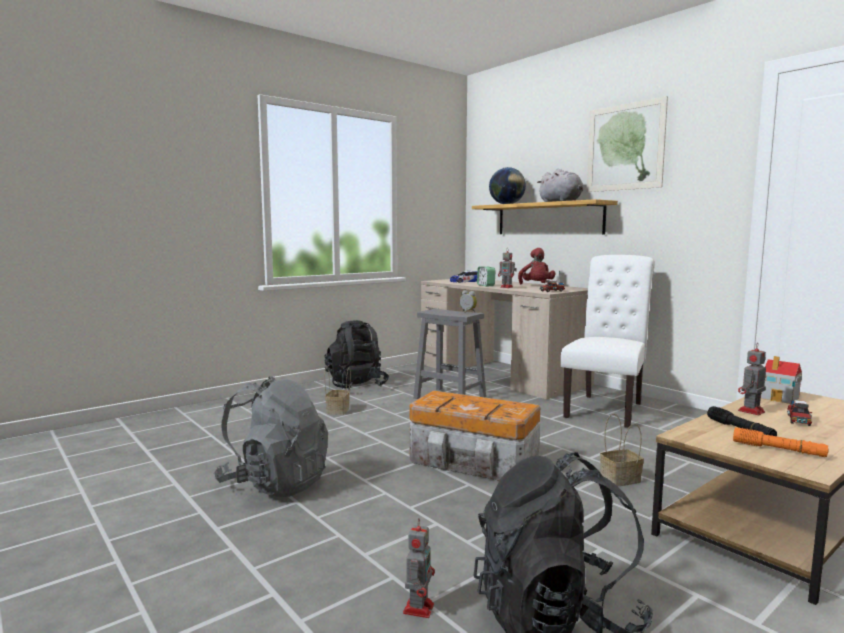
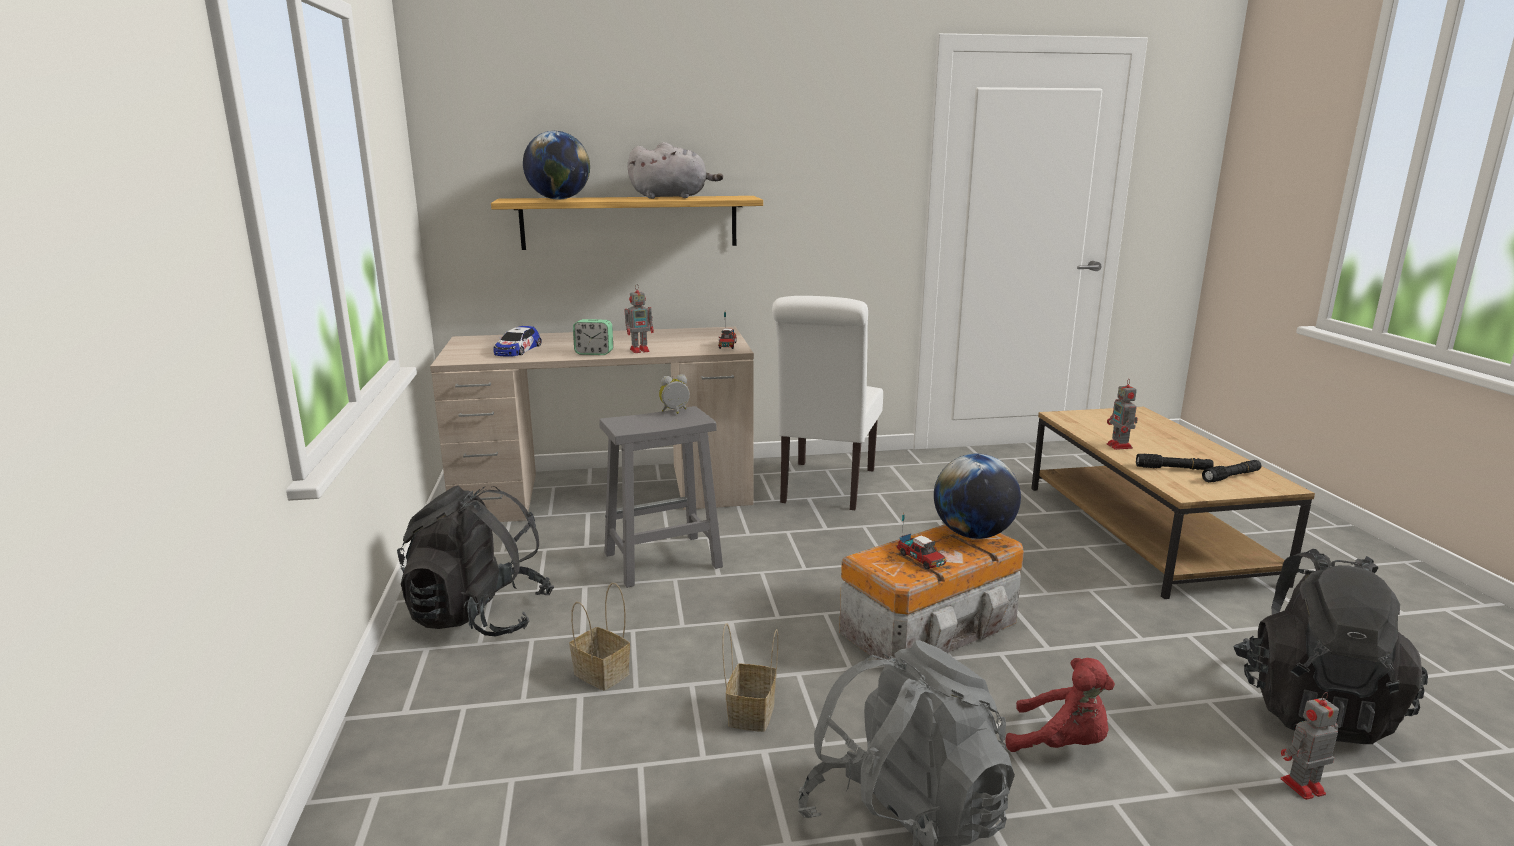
camera: 60 degrees left, 10 degrees up
toy robot [403,518,435,618] -> toy robot turned 60 degrees counterclockwise [1281,692,1339,800]
red plush toy [518,248,556,285] -> red plush toy moved to [1005,658,1115,752]
white chair [561,255,655,428] -> white chair turned 135 degrees counterclockwise [772,296,883,510]
picture [587,96,668,192] -> none
basket [600,413,644,486] -> basket moved to [722,623,778,732]
orange flashlight [733,427,829,457] -> black flashlight [1202,460,1262,482]
toy house [761,356,802,404] -> none
toy truck [787,381,812,426] -> toy truck moved to [896,513,946,569]
none -> globe [934,454,1021,539]

